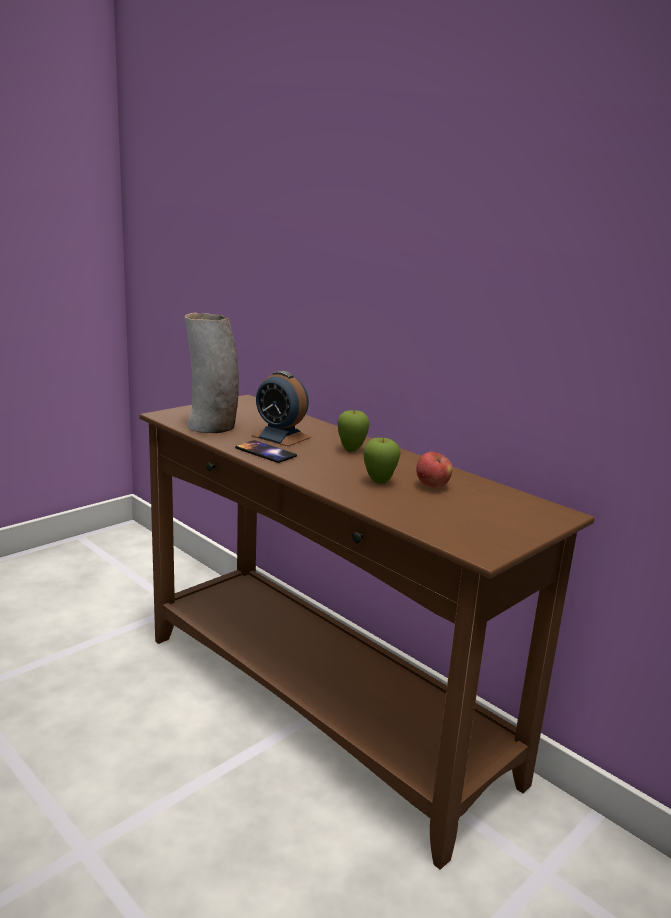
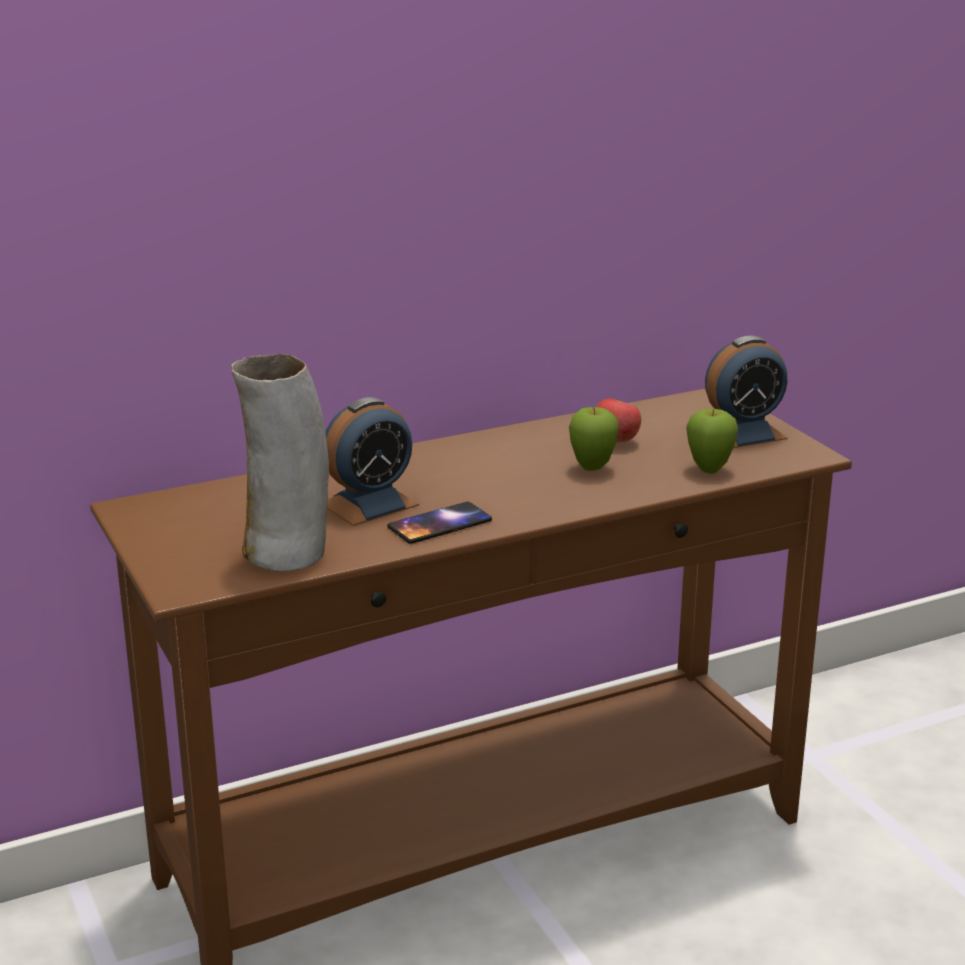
camera: 70 degrees left, 5 degrees up
apple [337,410,370,452] -> apple moved to [686,408,738,474]
none -> alarm clock [705,336,788,448]

